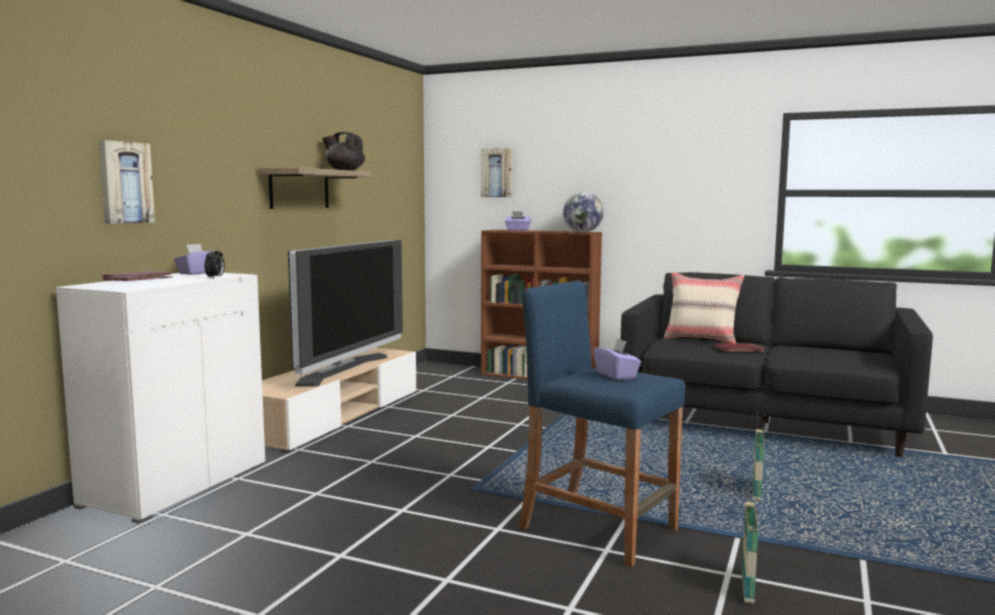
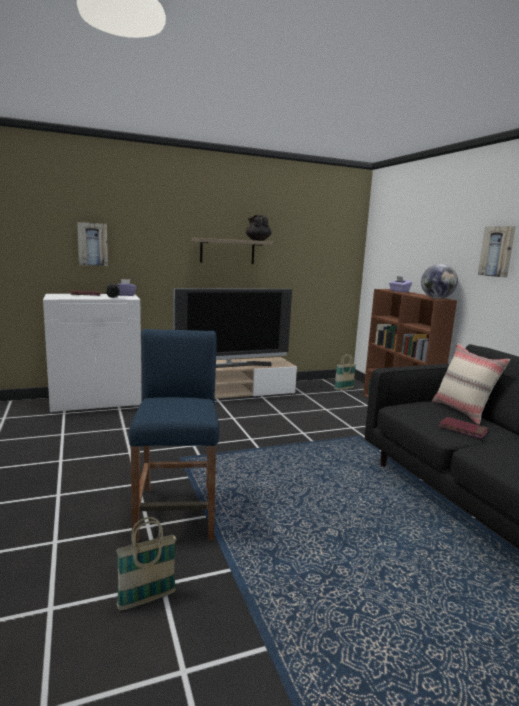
camera: 45 degrees right, 5 degrees up
picture [481,148,512,197] -> picture moved to [478,226,516,278]
purple tissue box [593,338,641,380] -> none
basket [753,413,765,501] -> basket moved to [334,354,356,390]

